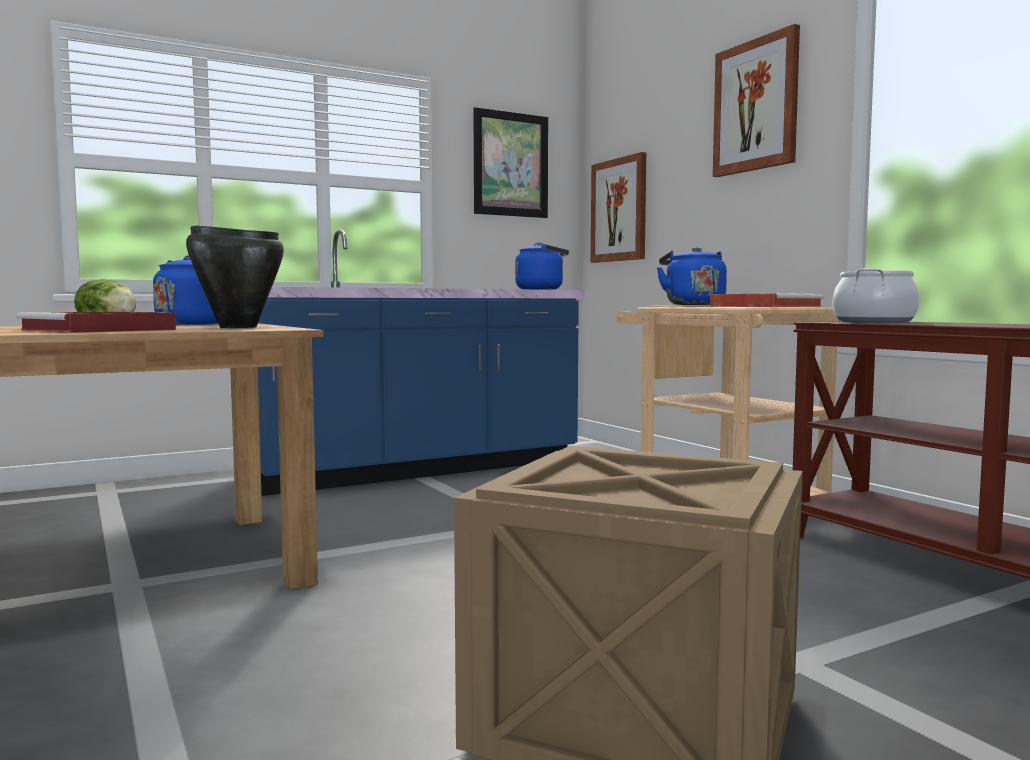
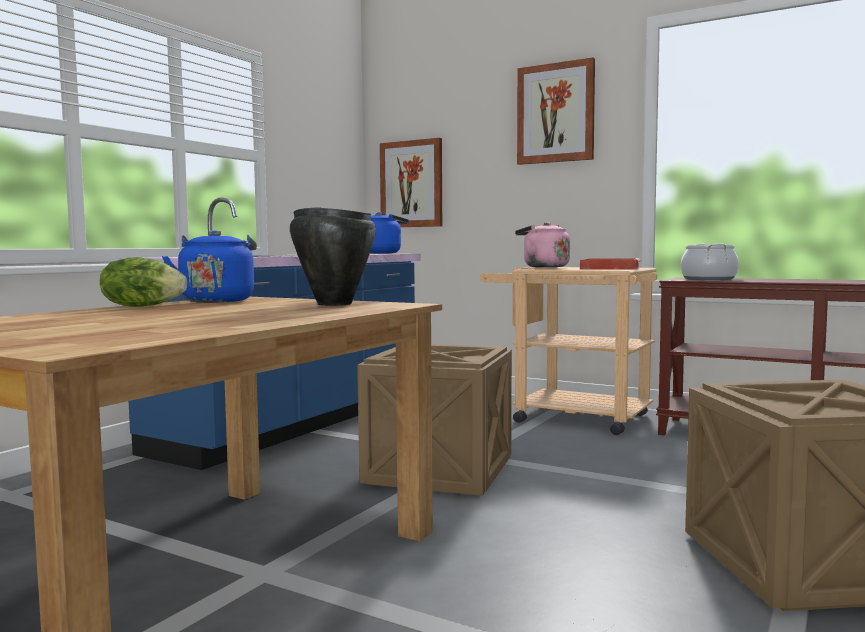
camera: 30 degrees left, 0 degrees up
red tray [16,312,176,333] -> none
picture [473,107,548,218] -> none
blue kettle [657,247,727,305] -> pink kettle [515,222,570,267]
none -> crate [357,344,512,496]

